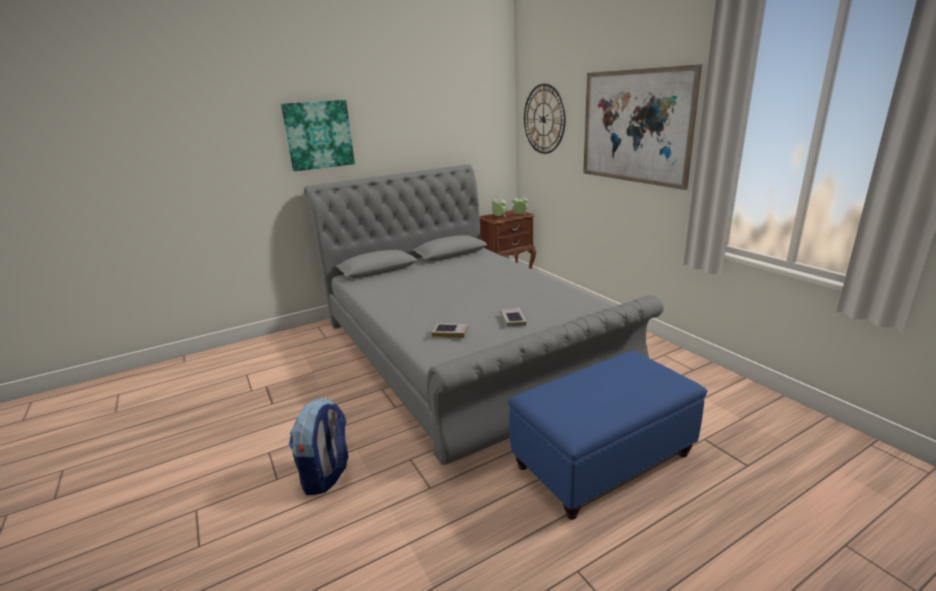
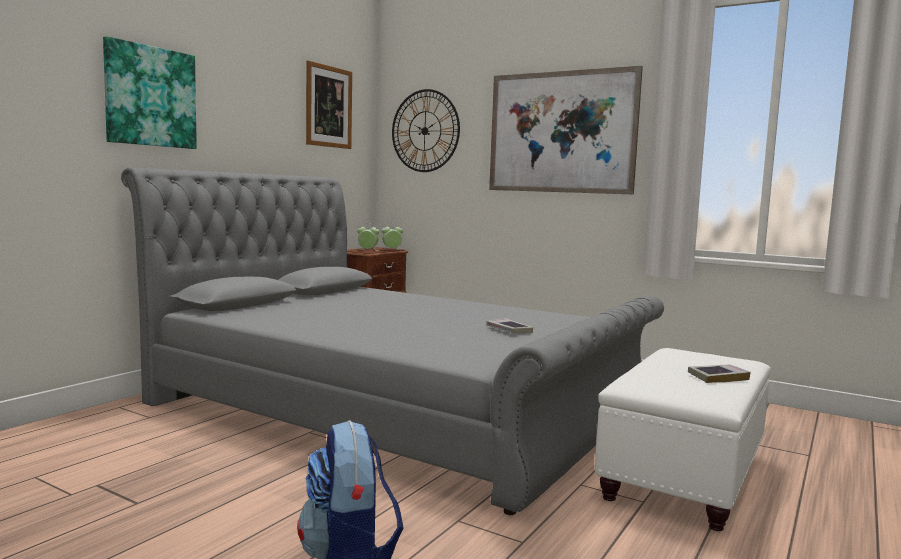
camera: 30 degrees left, 15 degrees down
book [432,323,468,338] -> book moved to [688,364,751,383]
blue ottoman [508,351,708,520] -> white ottoman [595,348,771,531]
none -> picture [306,61,352,149]

